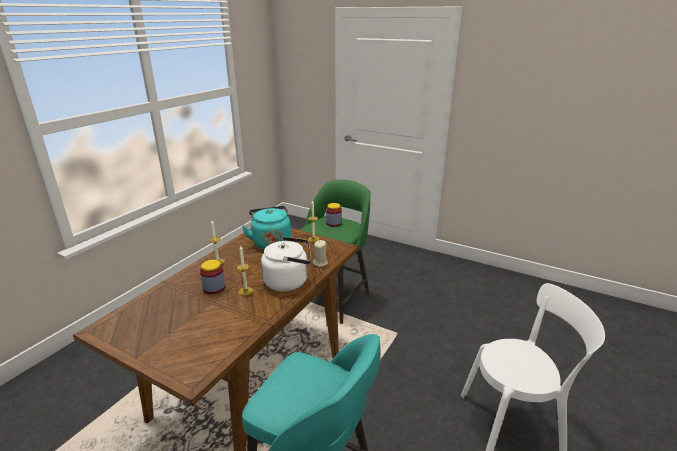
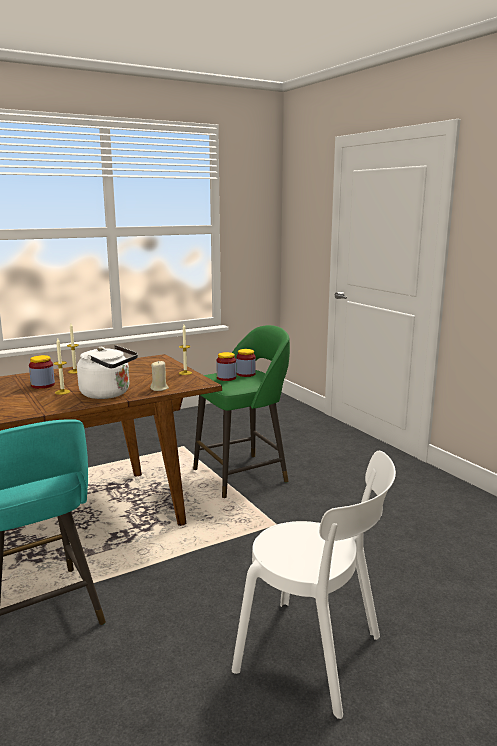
camera: 30 degrees right, 10 degrees down
turquoise kettle [242,206,291,250] -> none
none -> jar [216,352,236,381]

